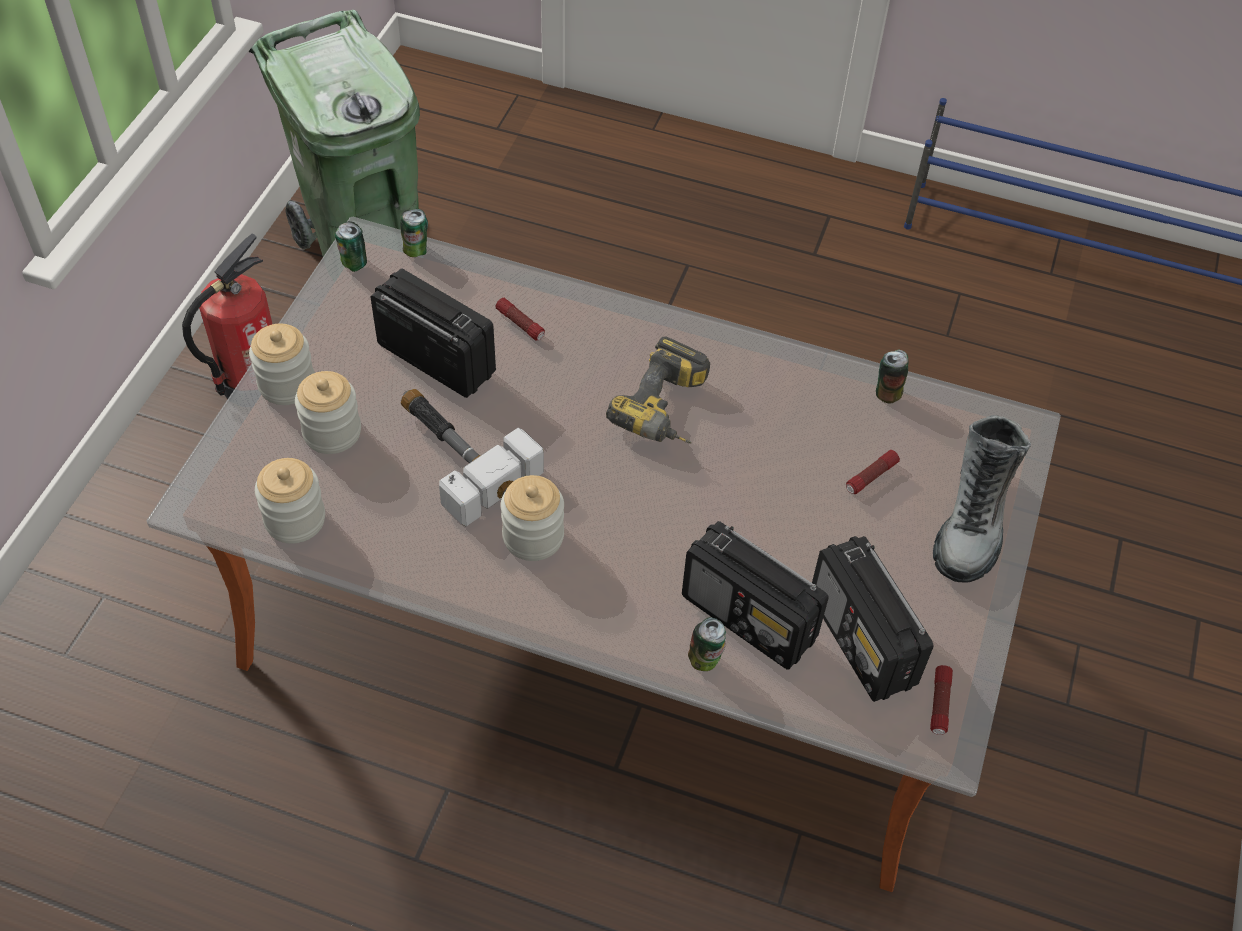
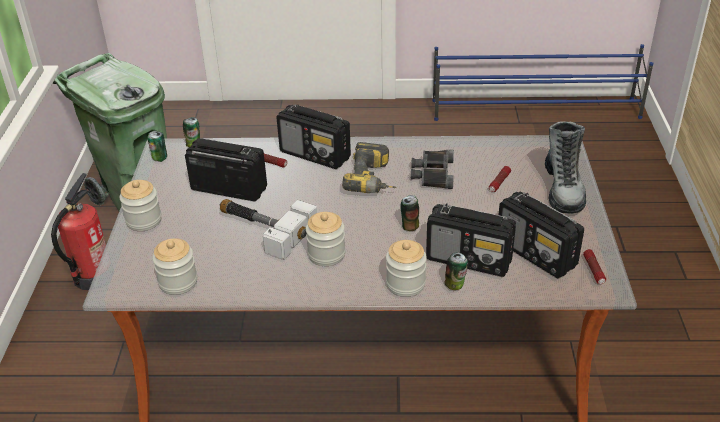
camera: 15 degrees left, 15 degrees down
jar [295,371,361,454] -> jar moved to [386,240,427,297]
can [876,350,909,403] -> can moved to [400,195,419,231]
none -> radio [276,104,351,169]
none -> black binoculars [411,150,454,189]

